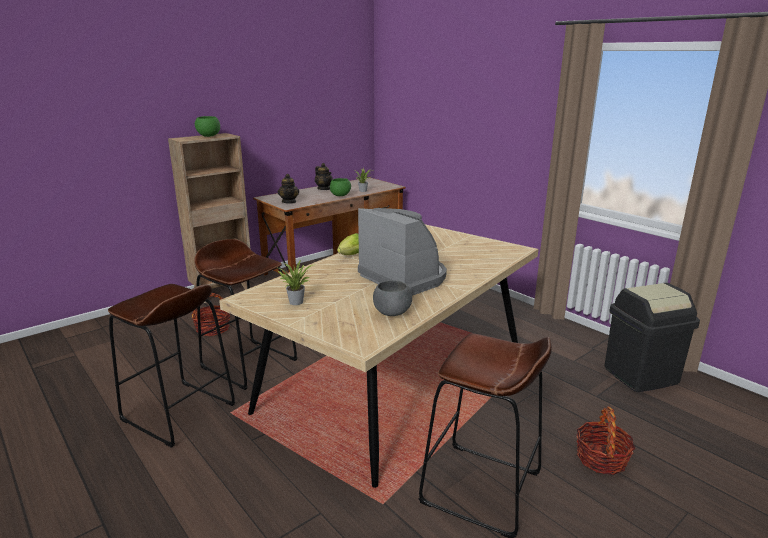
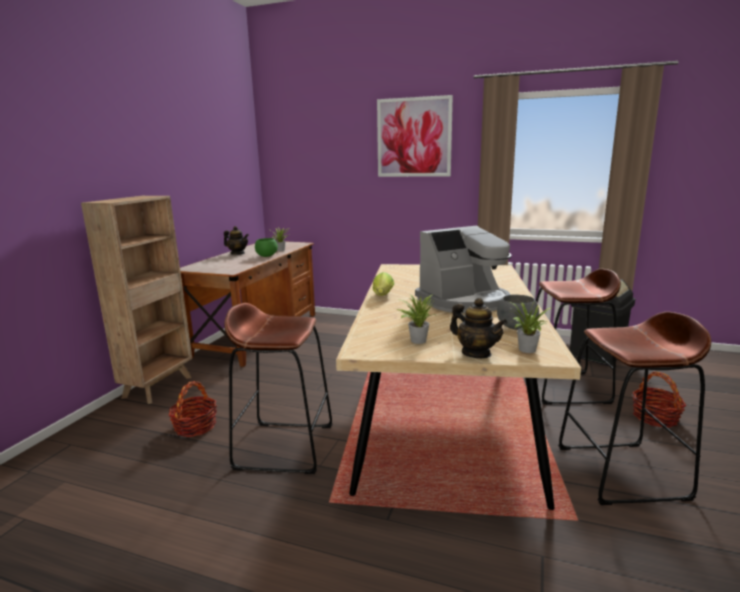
camera: 30 degrees left, 5 degrees down
brown stool [108,284,235,448] -> brown stool moved to [536,269,621,404]
green bowl [195,116,220,137] -> none
teapot [278,174,299,204] -> teapot moved to [450,298,507,358]
coffee machine [358,208,447,296] -> coffee machine turned 135 degrees clockwise [415,226,511,313]
none -> picture [377,95,453,177]
none -> potted plant [510,302,553,353]

